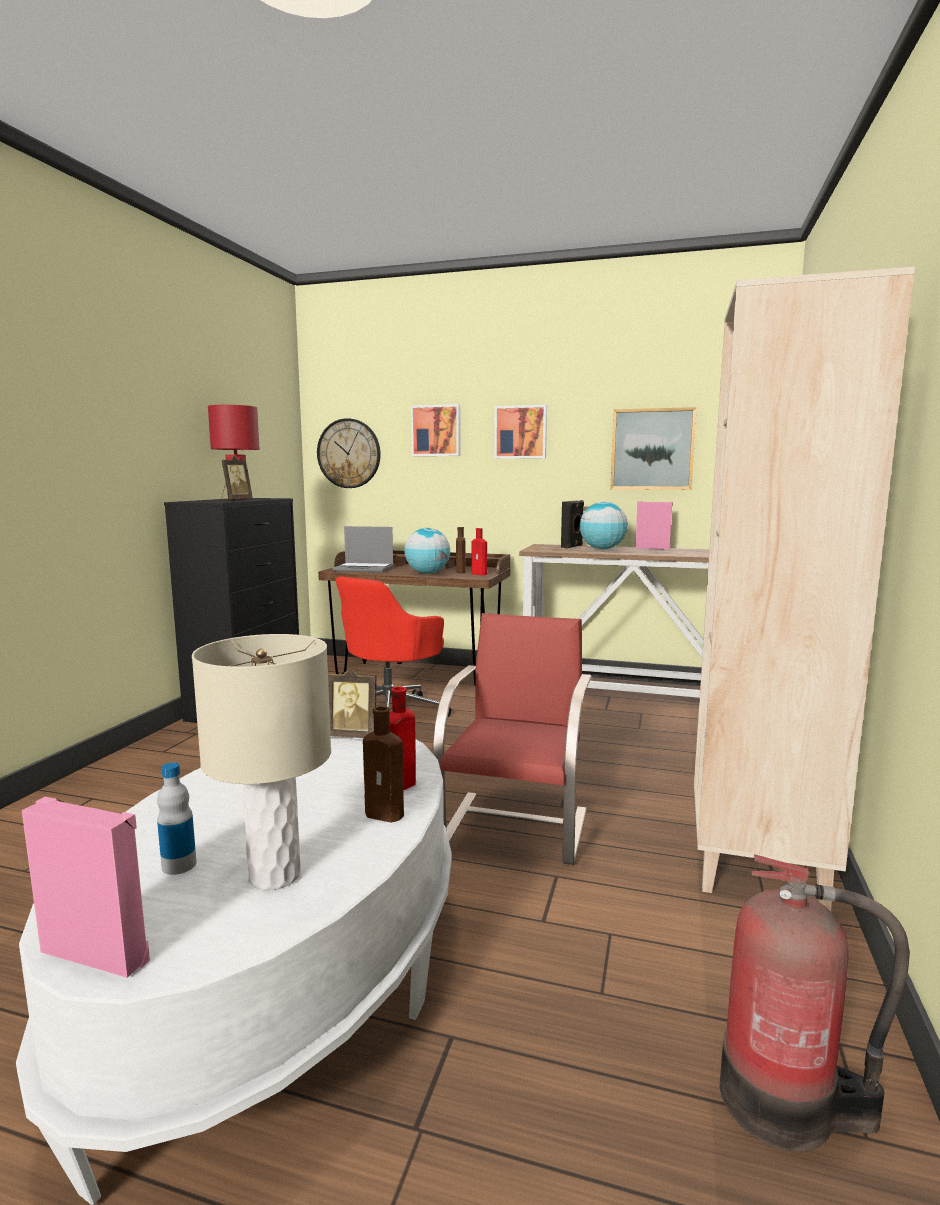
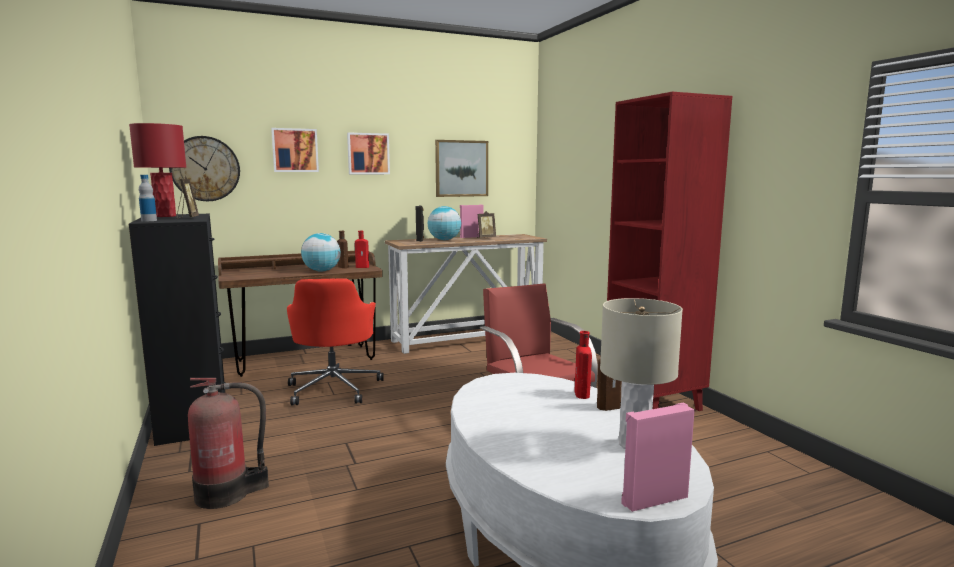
camera: 40 degrees left, 0 degrees up
bottle [157,762,197,875] -> bottle moved to [139,175,157,221]
picture frame [328,668,377,738] -> picture frame moved to [477,211,496,238]
laptop [332,526,394,573] -> none
beige bookcase [694,267,915,911] -> red bookcase [607,92,732,411]
fire extinguisher [720,854,910,1152] -> fire extinguisher moved to [188,378,269,509]

